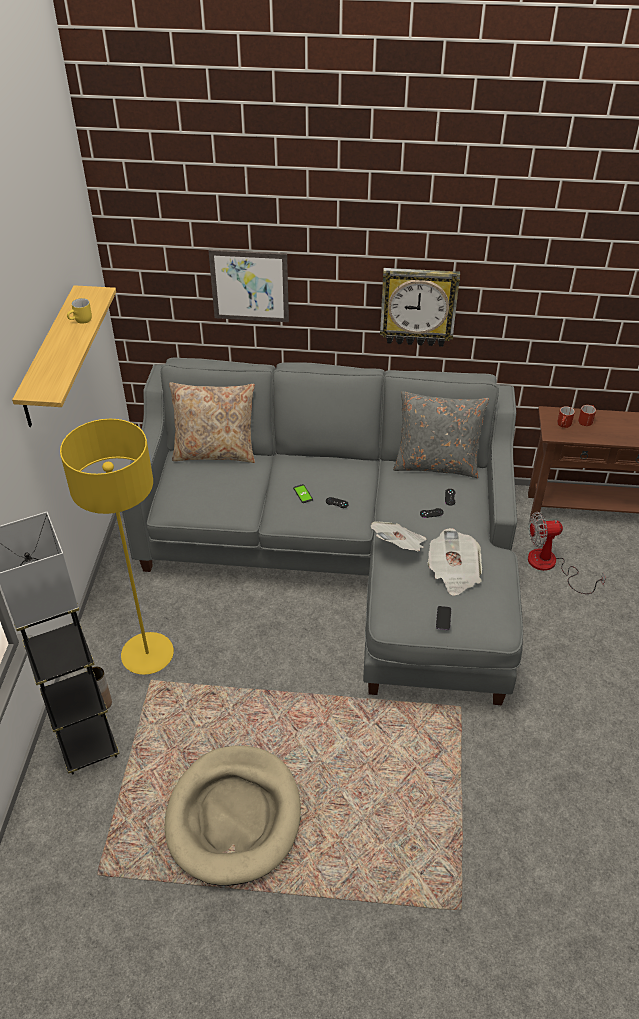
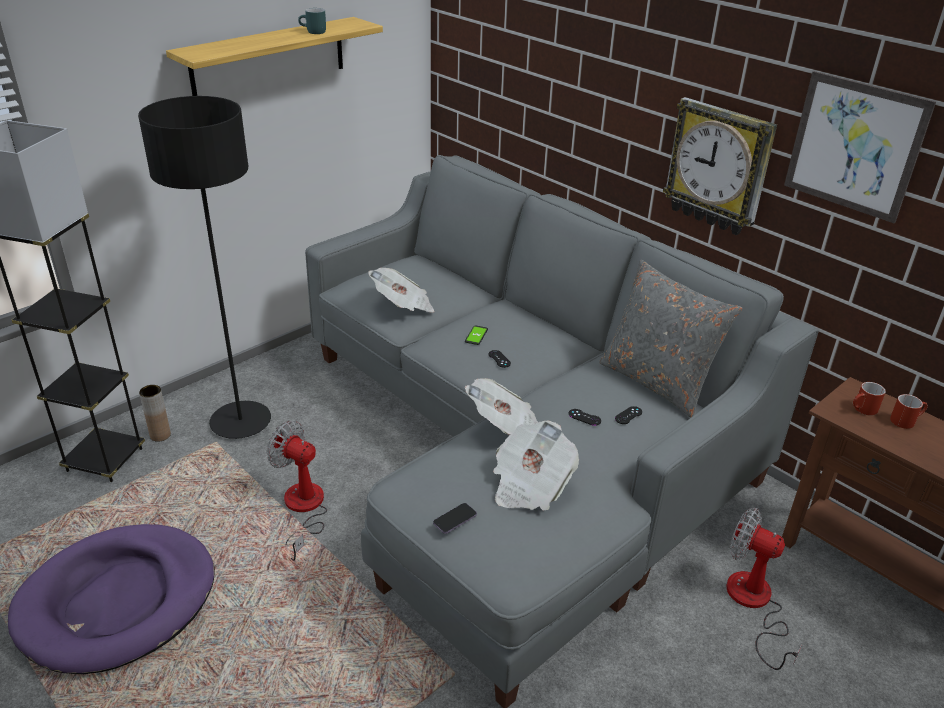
camera: 40 degrees right, 10 degrees down
yellow floor lamp [60,419,174,675] -> black floor lamp [138,96,271,439]
yellow mug [67,298,92,324] -> turquoise mug [298,8,326,34]
beige dog bed [164,746,301,886] -> purple dog bed [8,524,215,674]
beige pillow [169,382,255,463] -> none
picture [209,250,289,322] -> picture moved to [784,71,936,223]
none -> fan [266,421,327,561]
none -> newspaper [368,268,435,312]

